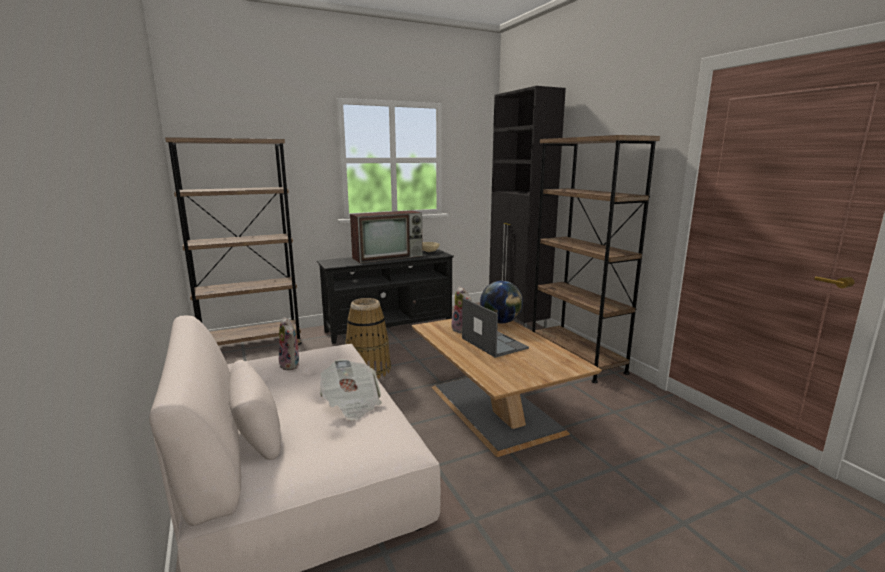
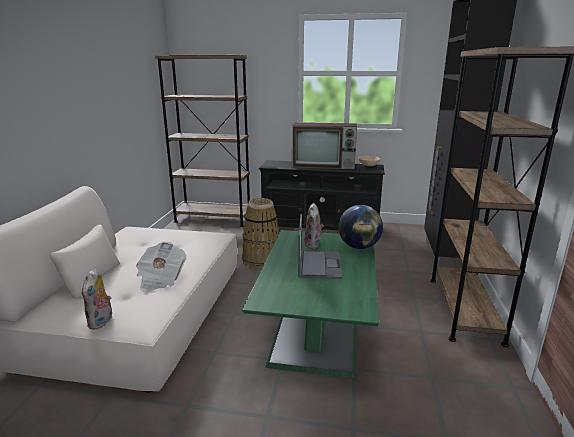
camera: 35 degrees right, 5 degrees up
plush toy [279,317,301,370] -> plush toy moved to [82,268,112,330]
brown coffee table [412,319,602,457] -> green coffee table [242,230,379,378]

